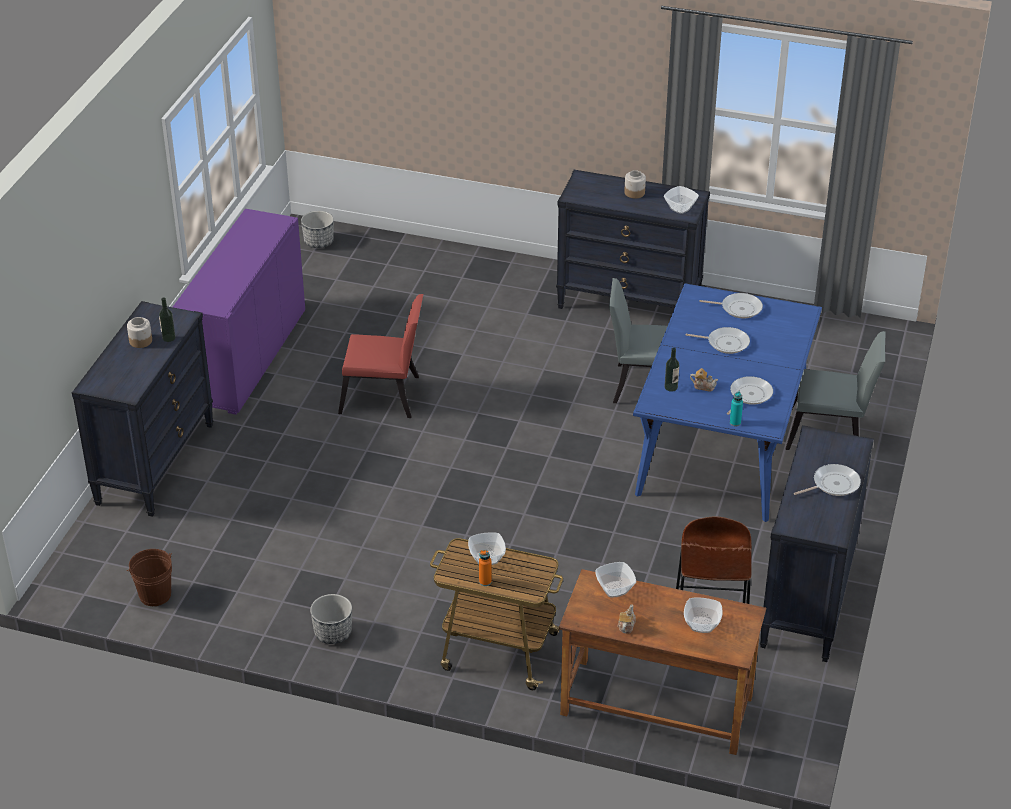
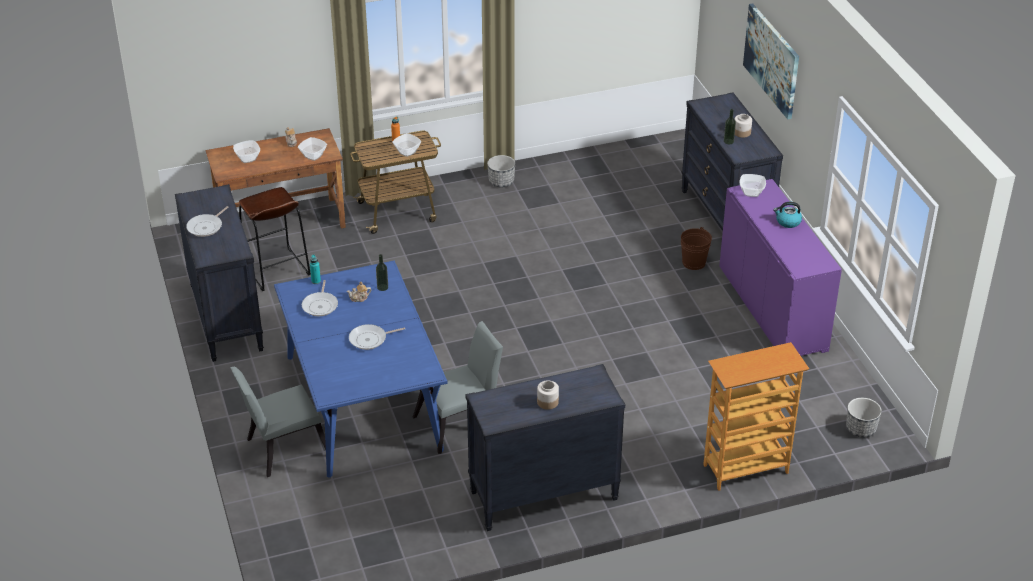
camera: 145 degrees right, 0 degrees up
brown bucket [127,549,172,606] -> brown bucket moved to [681,227,712,270]
red chair [338,294,423,418] -> none
bowl [664,186,699,214] -> bowl moved to [740,174,766,197]
frying pan [699,293,763,319] -> none
none -> bookcase [703,342,809,491]
none -> picture [743,3,799,119]
none -> kettle [773,202,802,228]

